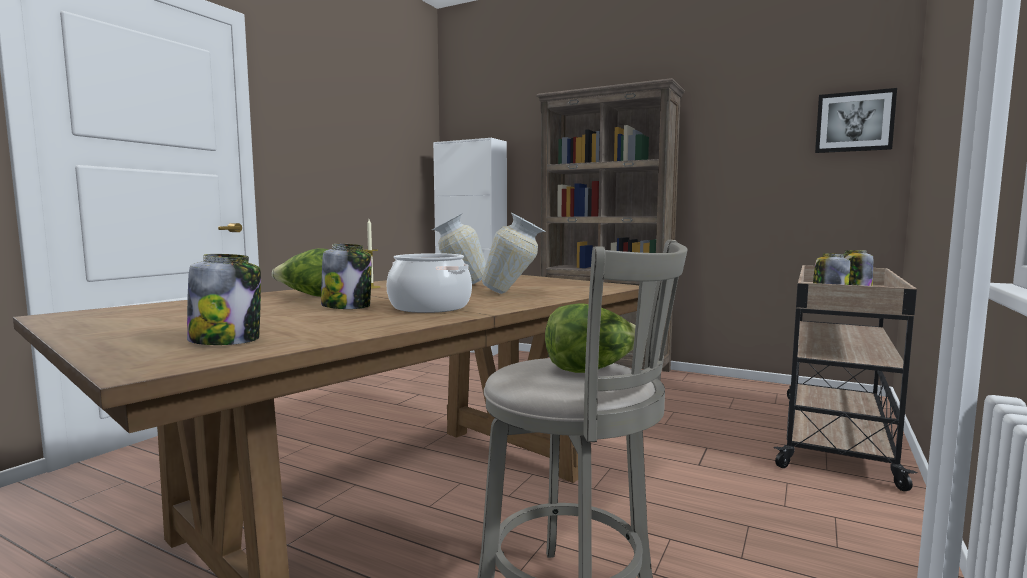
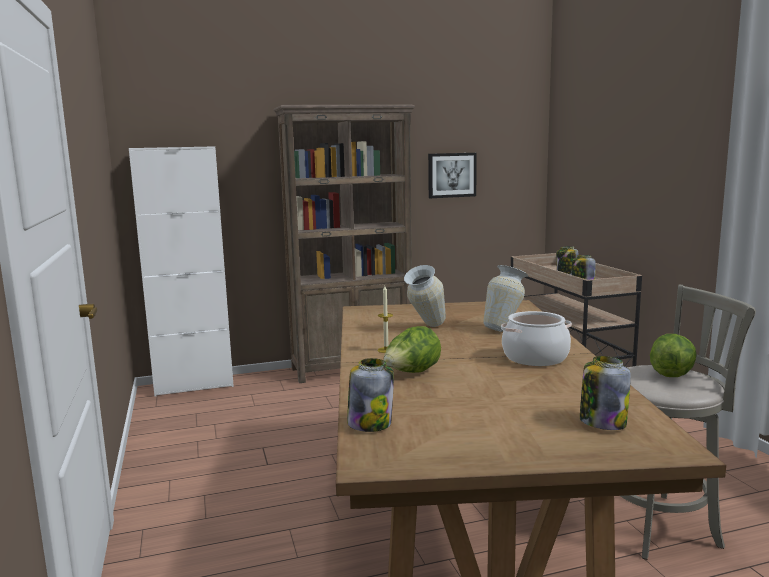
camera: 45 degrees left, 5 degrees up
jar [321,244,372,309] -> jar moved to [347,358,394,432]
picture [815,88,897,153] -> picture moved to [428,153,477,198]

